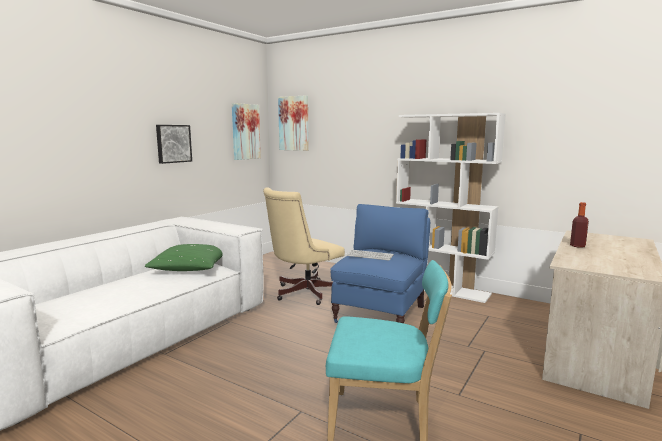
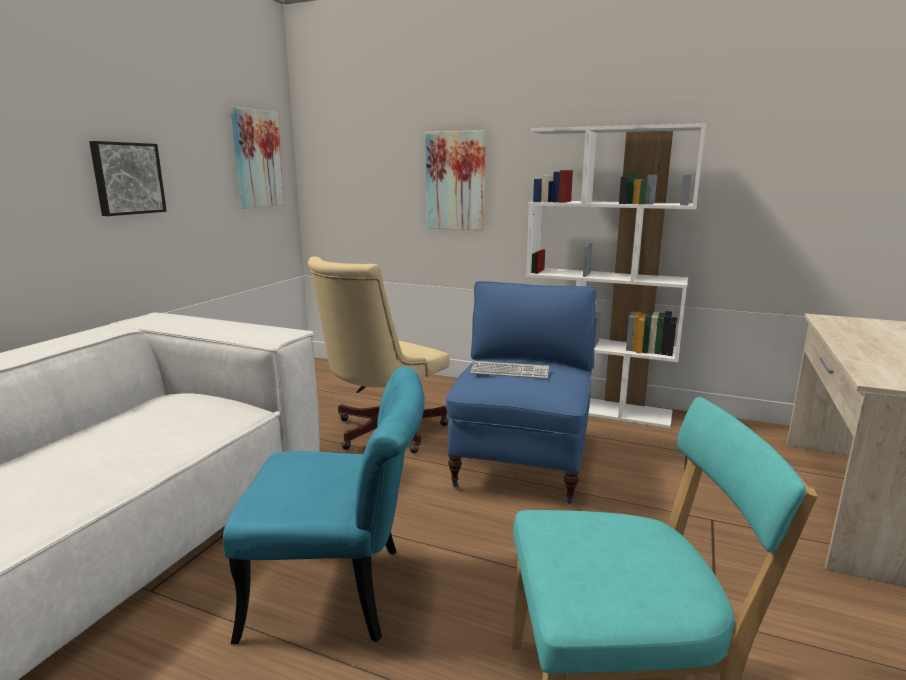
camera: 10 degrees left, 5 degrees up
green pillow [145,244,223,271] -> none
picture [278,95,309,151] -> picture moved to [425,130,486,230]
bottle [570,202,589,248] -> none
none -> turquoise chair [223,366,425,644]

